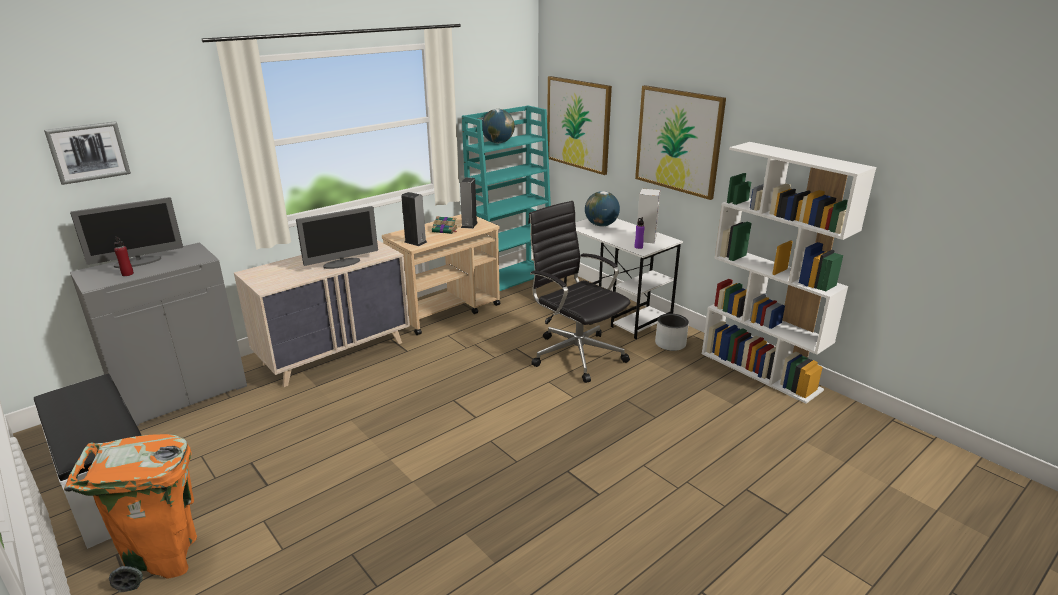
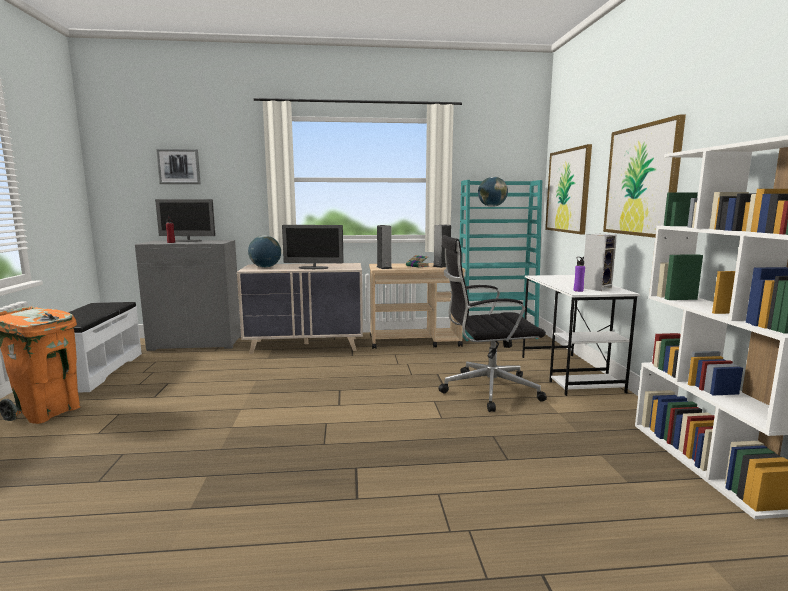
camera: 35 degrees right, 15 degrees down
black office chair [528,201,630,383] -> black office chair turned 90 degrees counterclockwise [438,235,547,412]
globe [585,191,620,226] -> globe moved to [248,235,281,268]
grey planter [655,313,689,351] -> none

